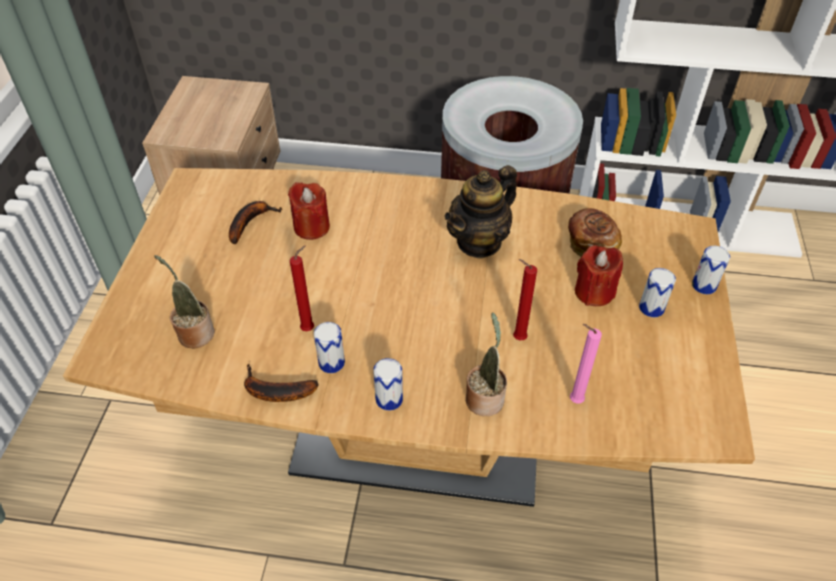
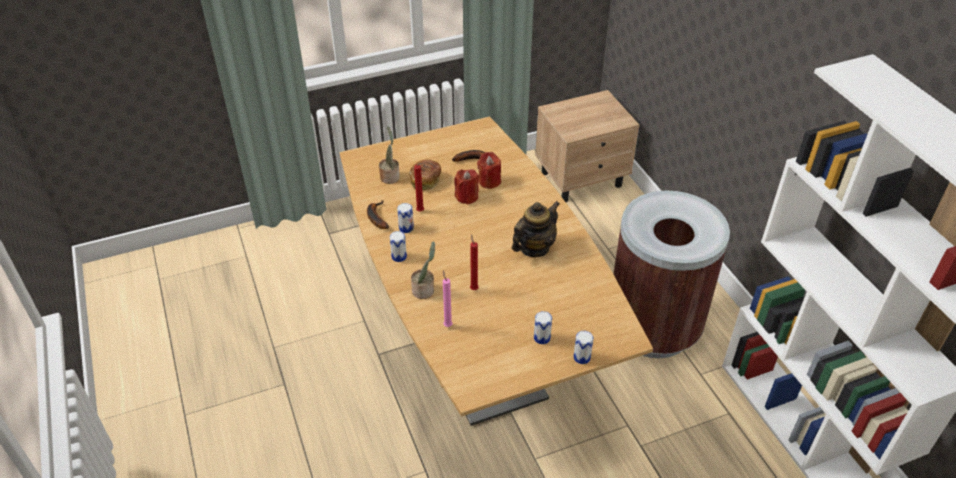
camera: 60 degrees right, 5 degrees down
teapot [444,165,517,259] -> teapot turned 120 degrees clockwise [512,201,560,257]
bread [568,208,622,257] -> bread moved to [409,160,441,190]
red candle [575,245,623,306] -> red candle moved to [454,169,479,204]

